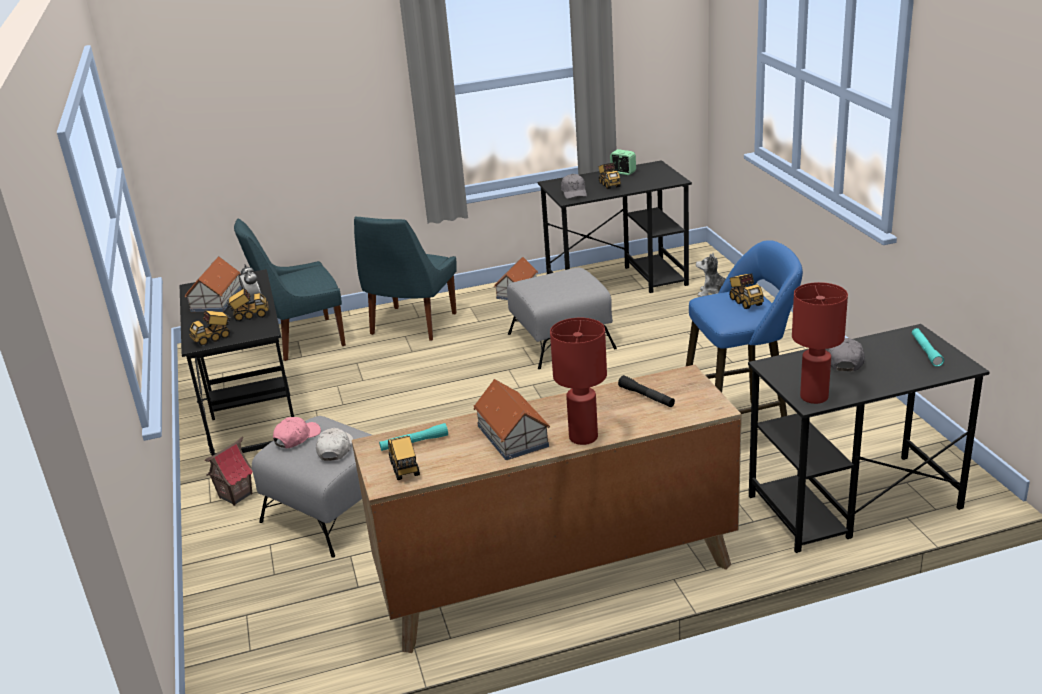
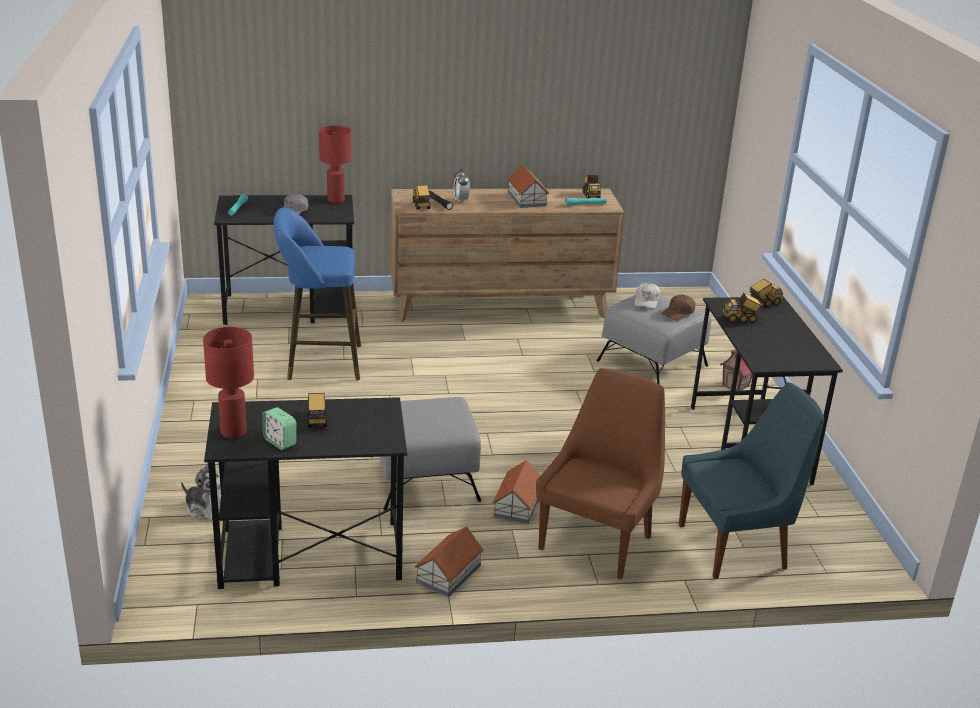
camera: 175 degrees left, 0 degrees up
toy house [185,256,242,312] -> toy house moved to [492,460,541,524]
alarm clock [240,264,261,303] -> alarm clock moved to [454,169,470,202]
pink cap [273,417,321,448] -> brown cap [661,295,695,321]
blue chair [354,216,457,341] -> brown chair [536,368,665,579]
red table lamp [550,317,607,445] -> red table lamp moved to [203,327,254,438]
grey cap [561,174,587,199] -> none
toy truck [729,274,764,309] -> toy truck moved to [413,185,431,209]

